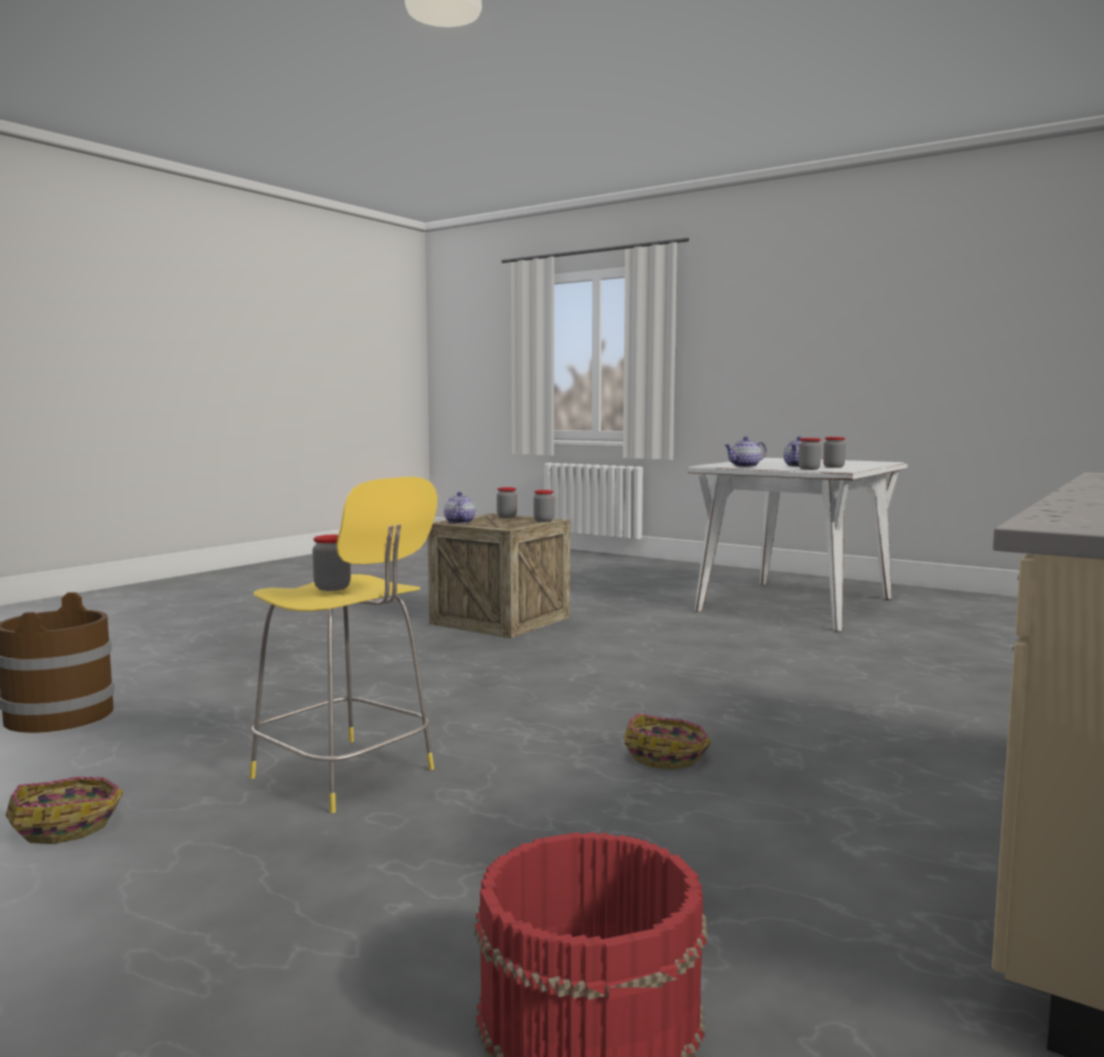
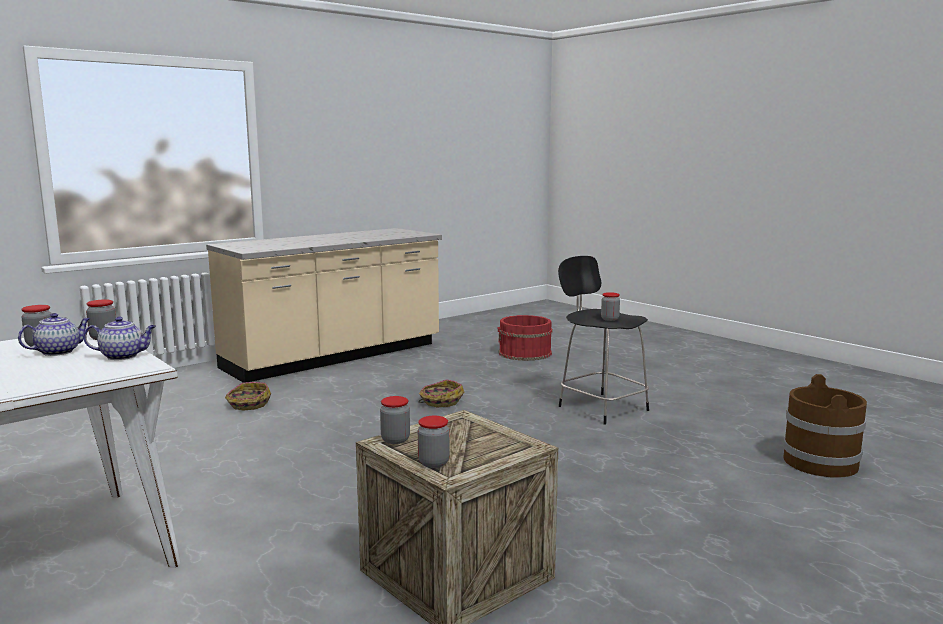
camera: 165 degrees left, 5 degrees up
basket [6,777,124,844] -> basket moved to [225,382,271,411]
yellow stool [250,477,438,813] -> black stool [558,256,649,425]
teapot [444,492,475,524] -> none

